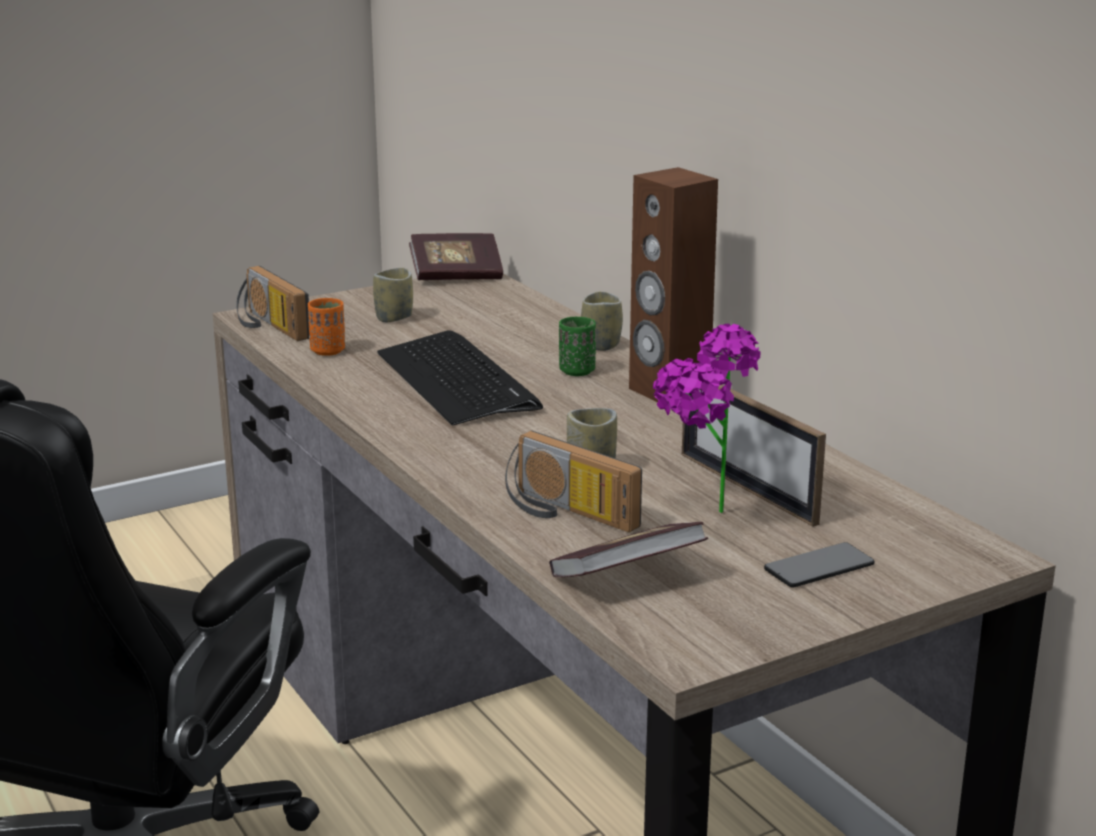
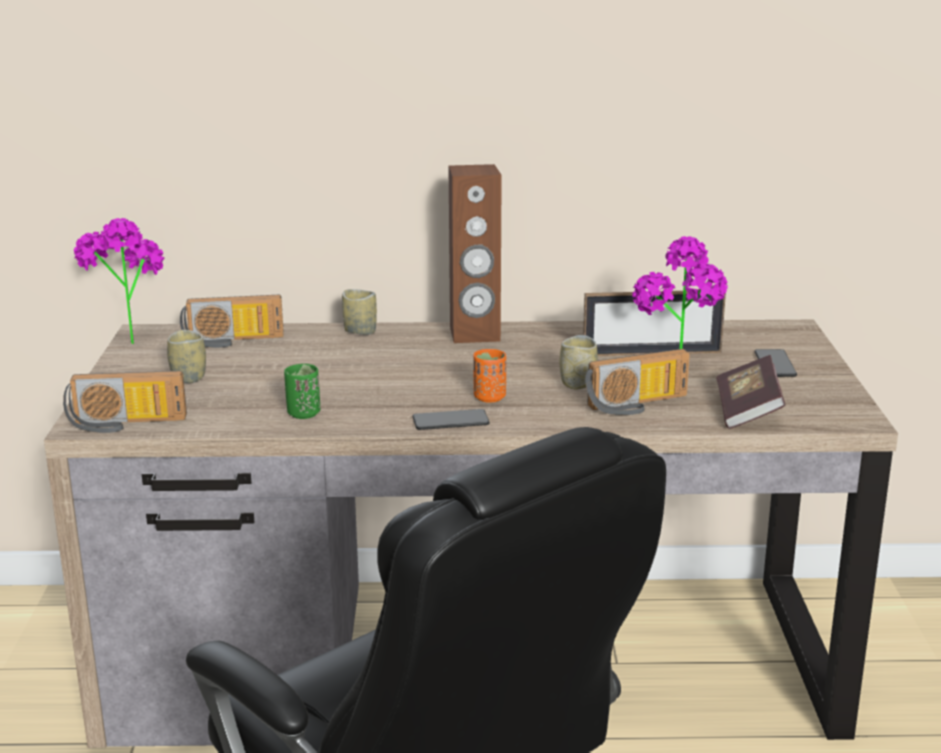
camera: 60 degrees left, 0 degrees up
orange cup [308,298,345,356] -> orange cup moved to [473,349,506,403]
keyboard [377,330,543,425] -> none
book [409,233,503,280] -> potted plant [74,218,164,344]
green cup [559,317,596,376] -> green cup moved to [284,364,320,419]
none -> radio [180,295,284,348]
none -> phone [412,409,490,430]

